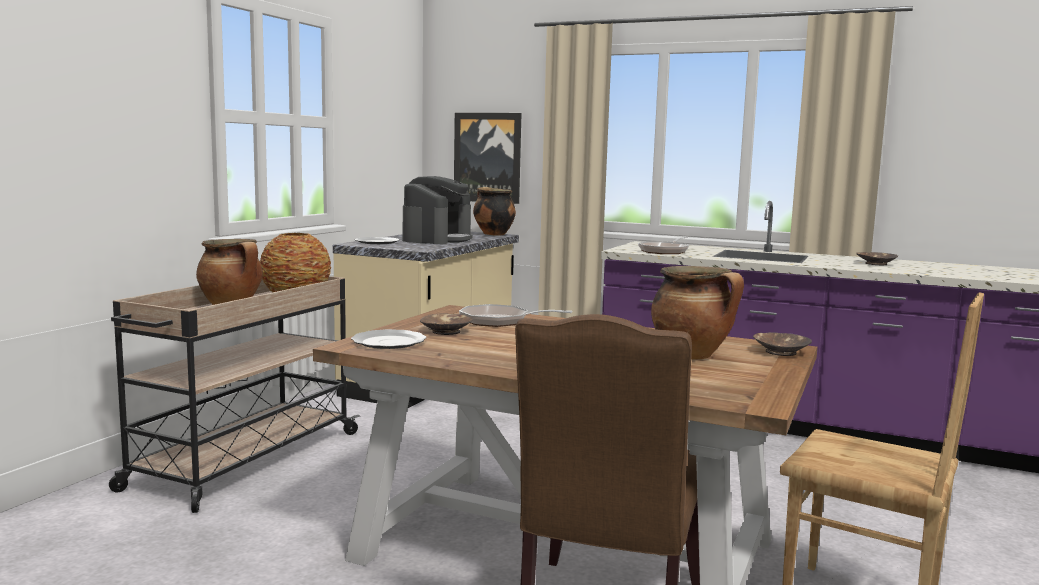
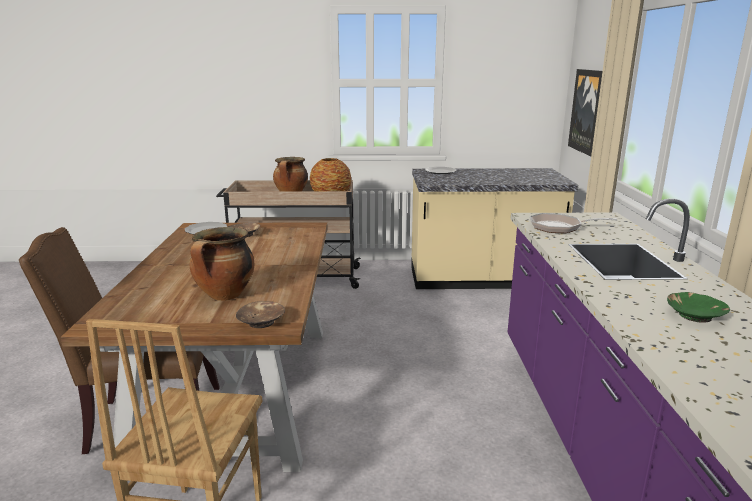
camera: 65 degrees right, 10 degrees up
coffee machine [402,176,473,244] -> none
frying pan [459,304,572,327] -> none
cooking pot [473,187,516,236] -> none
brown bowl [856,252,898,265] -> green bowl [667,292,730,323]

